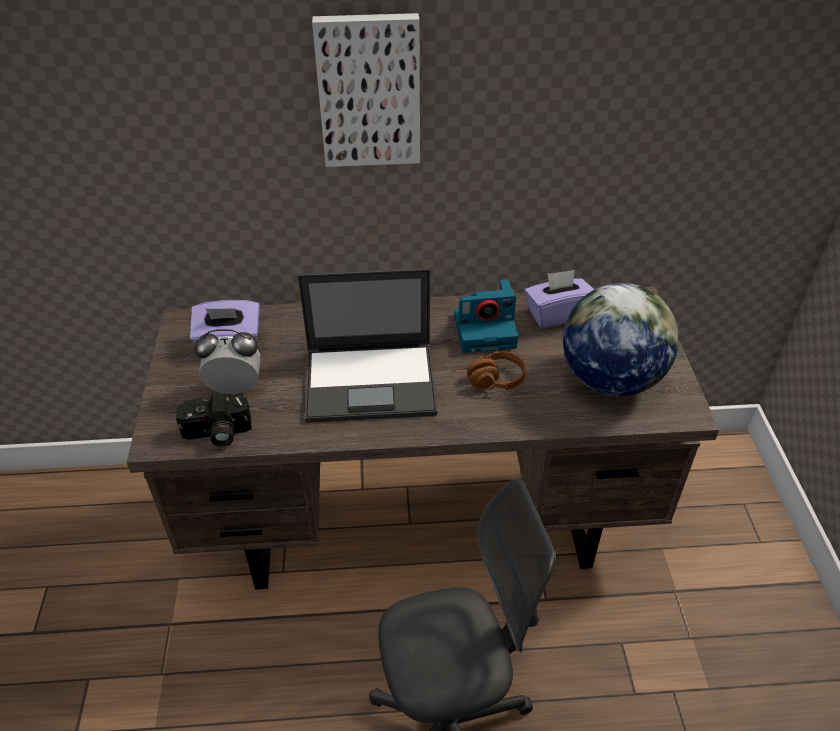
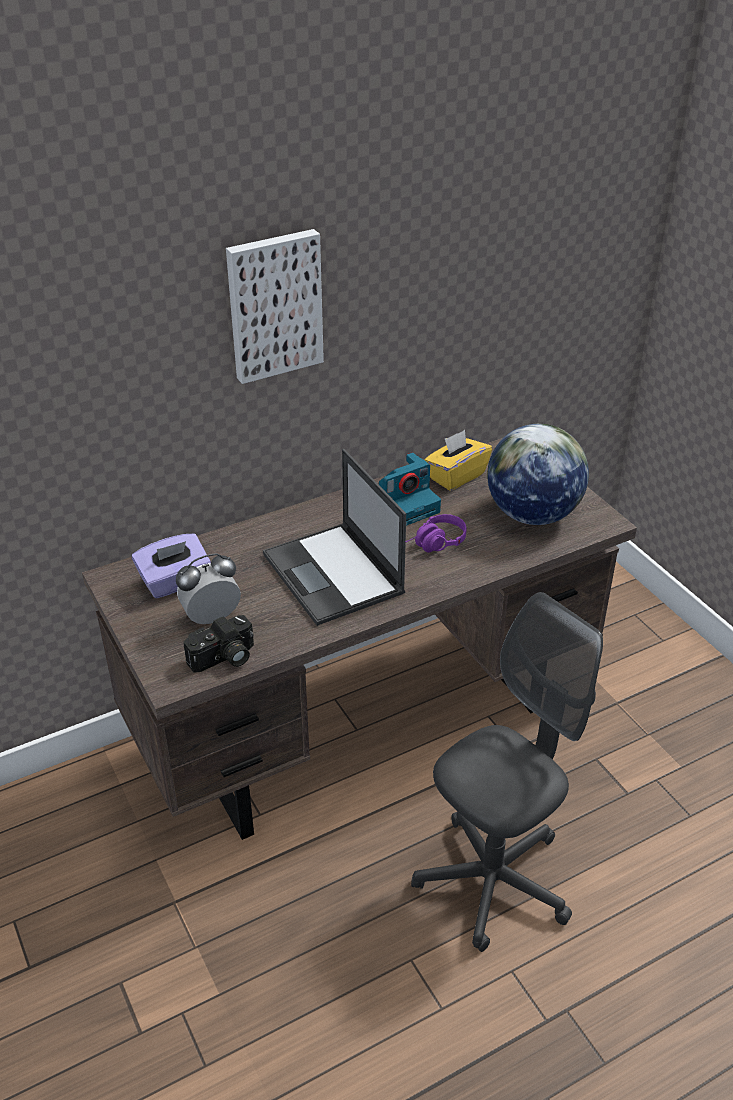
camera: 25 degrees left, 5 degrees down
laptop [298,269,438,423] -> laptop turned 90 degrees clockwise [263,449,406,626]
brown headphones [452,351,526,390] -> purple headphones [406,514,466,552]
purple tissue box [524,270,594,328] -> yellow tissue box [425,430,492,491]

